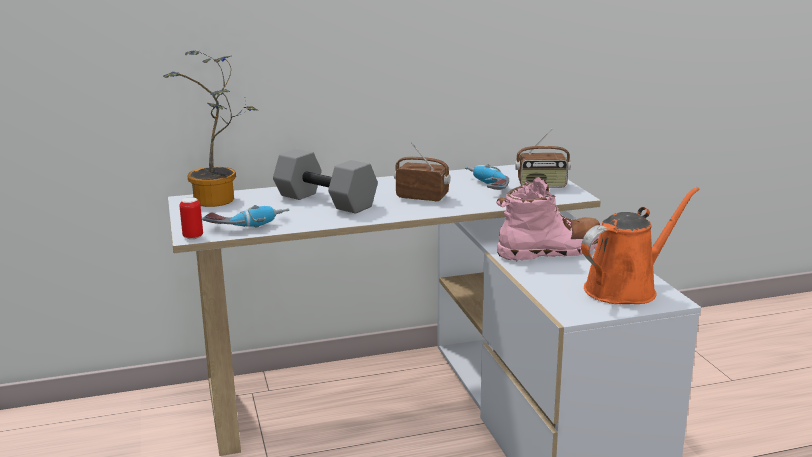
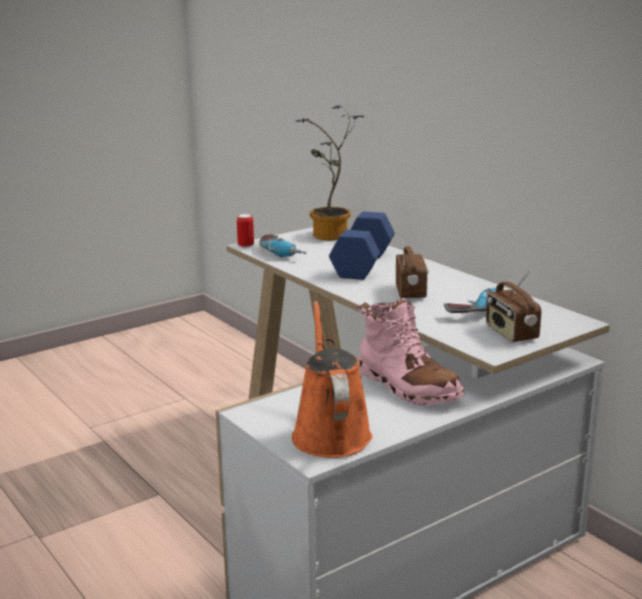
camera: 70 degrees right, 0 degrees up
grey dumbbell [273,149,378,214] -> blue dumbbell [329,212,395,280]
orange watering can [581,187,699,304] -> orange watering can turned 135 degrees counterclockwise [292,301,372,458]

